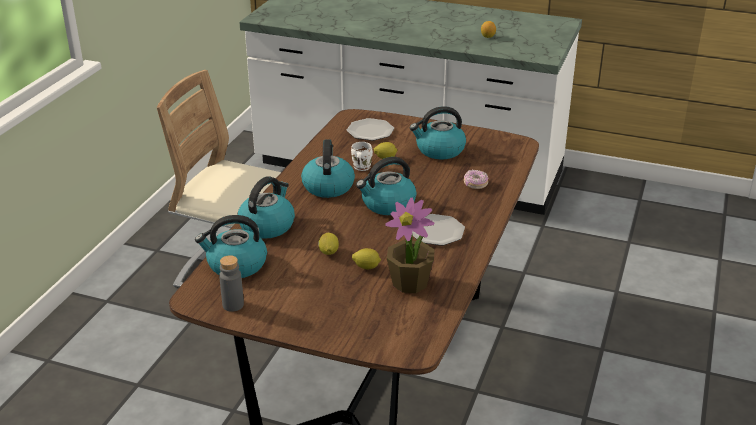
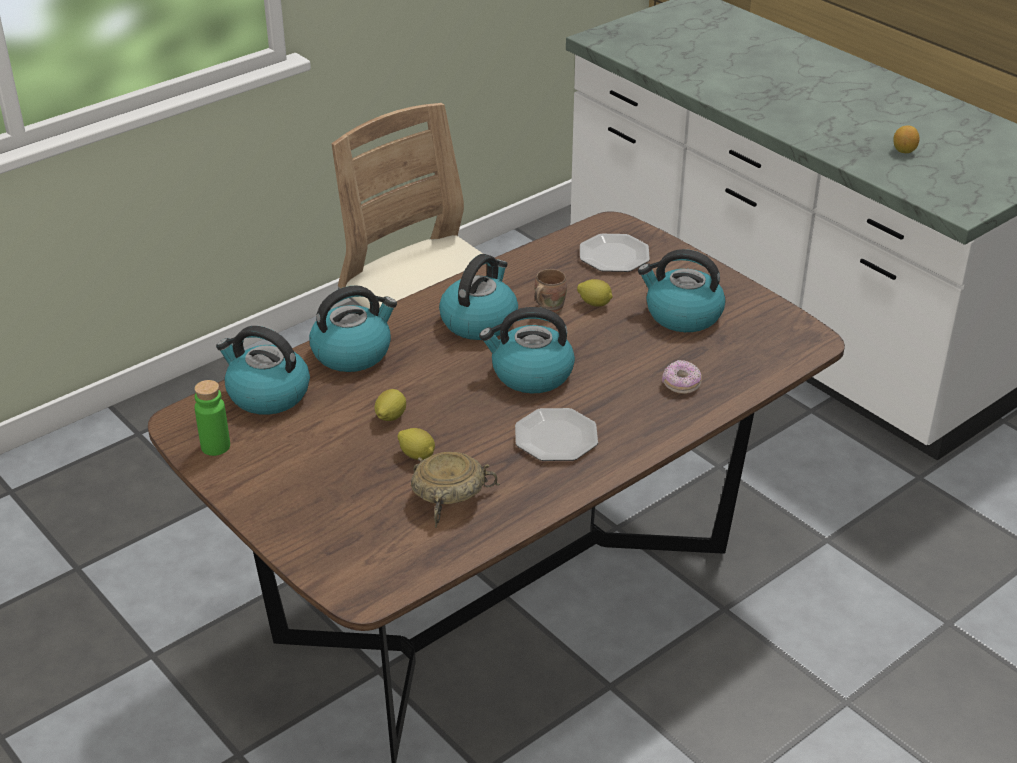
camera: 30 degrees right, 5 degrees up
grey bottle [219,255,244,312] -> green bottle [194,380,230,456]
white mug [351,142,373,171] -> brown mug [534,269,567,313]
potted plant [386,198,435,293] -> beige bowl [411,452,499,527]

